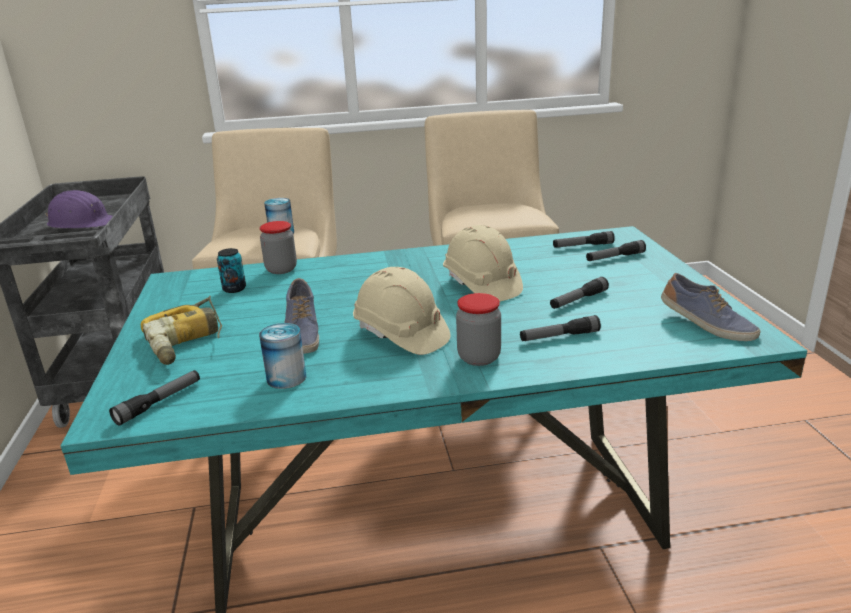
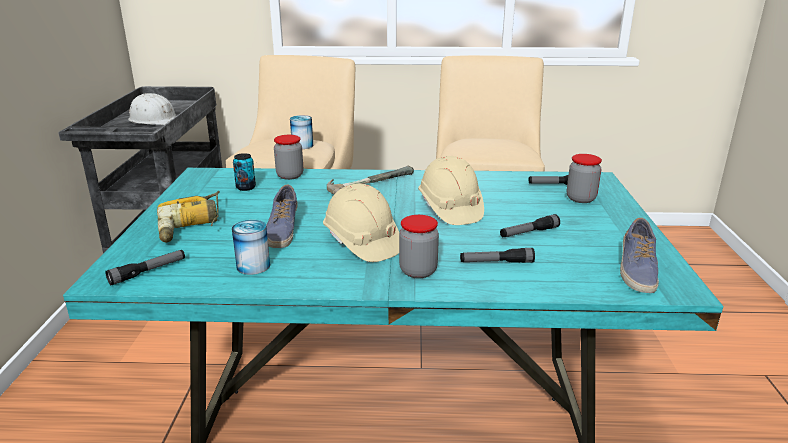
camera: 10 degrees right, 0 degrees up
purple hard hat [45,190,113,228] -> white hard hat [128,93,176,125]
flashlight [586,240,646,261] -> jar [567,154,602,203]
shoe [661,273,761,341] -> shoe turned 45 degrees clockwise [620,218,659,293]
none -> hammer [327,166,414,194]

